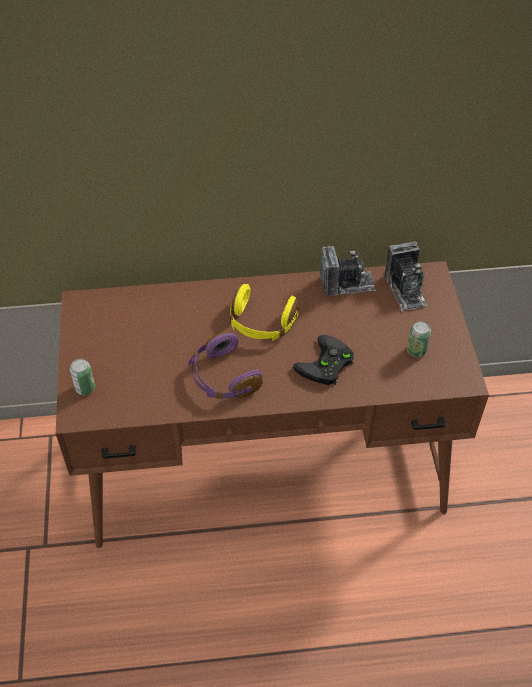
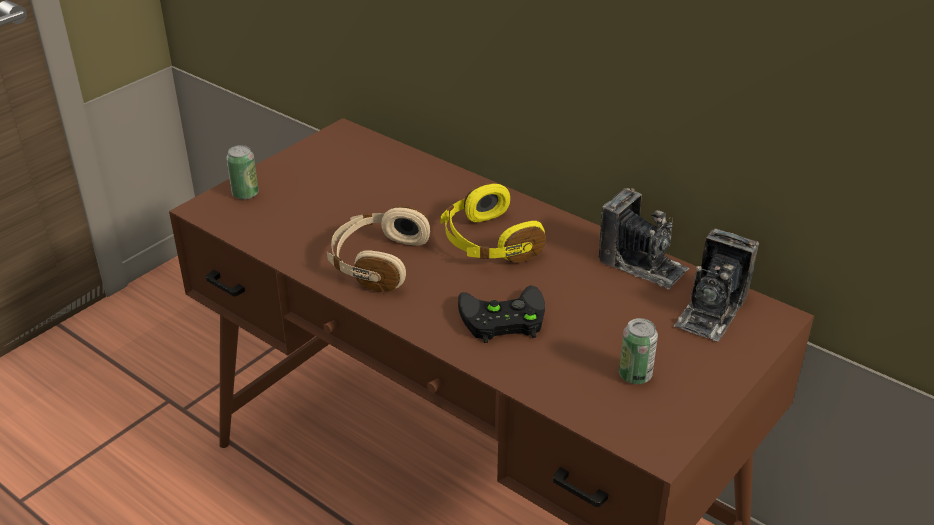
camera: 45 degrees right, 15 degrees down
purple headphones [188,331,263,399] -> beige headphones [327,206,430,292]

